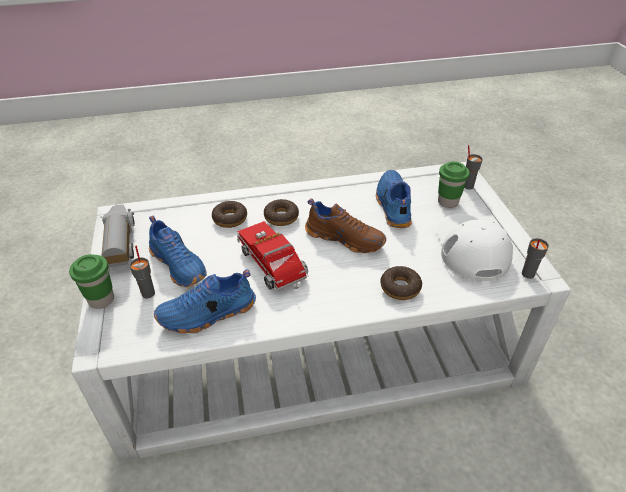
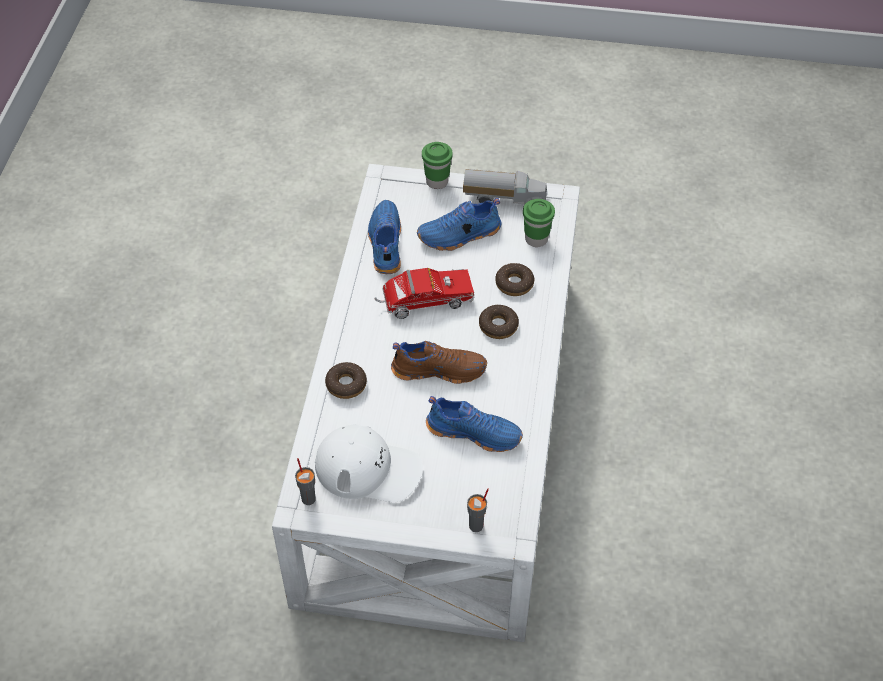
camera: 110 degrees right, 10 degrees up
grey cup [130,246,155,298] -> none
brown shoe [305,198,386,253] -> brown shoe turned 135 degrees counterclockwise [391,341,487,384]
green cup [438,161,470,208] -> green cup moved to [523,199,555,247]

